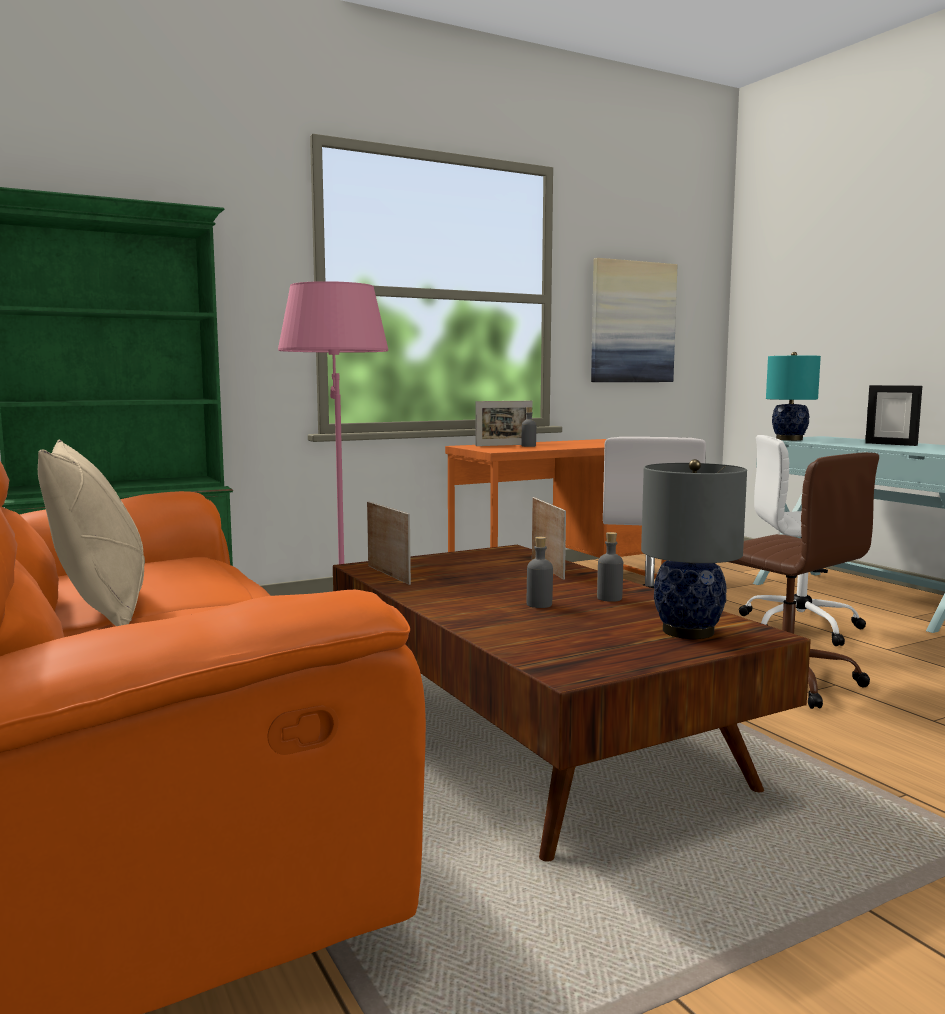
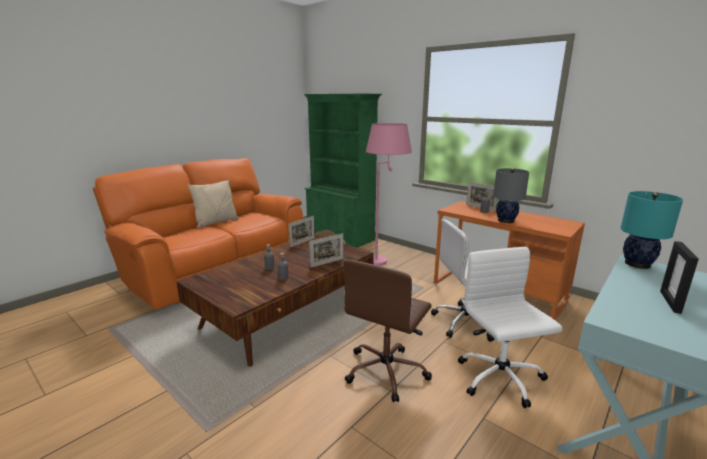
camera: 70 degrees right, 10 degrees up
picture [591,258,677,382] -> none
grey table lamp [641,459,747,639] -> grey table lamp moved to [493,168,529,223]

